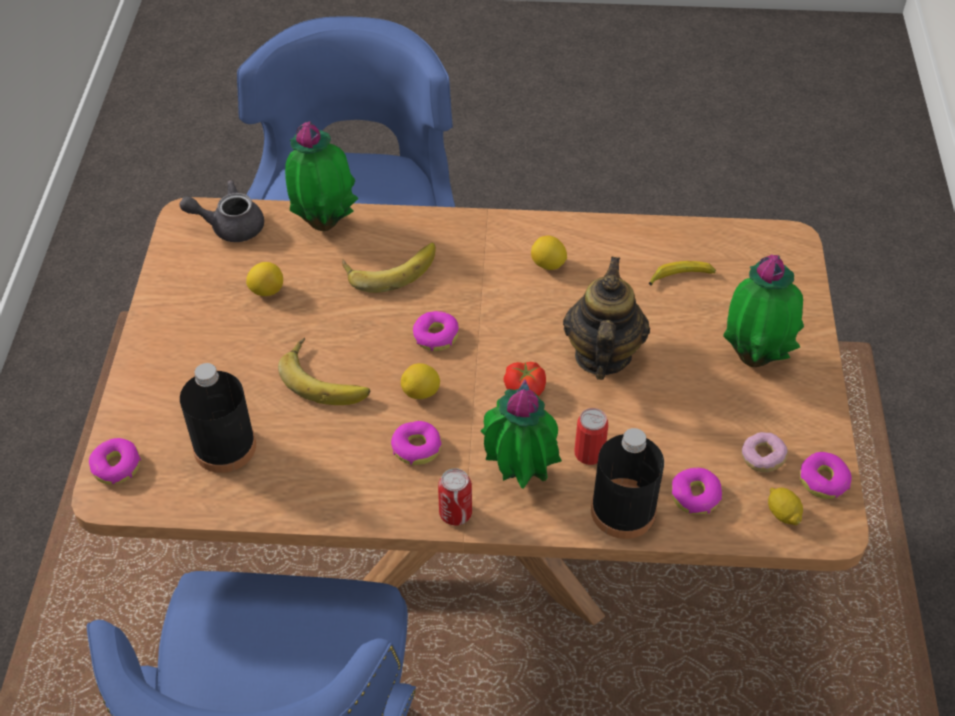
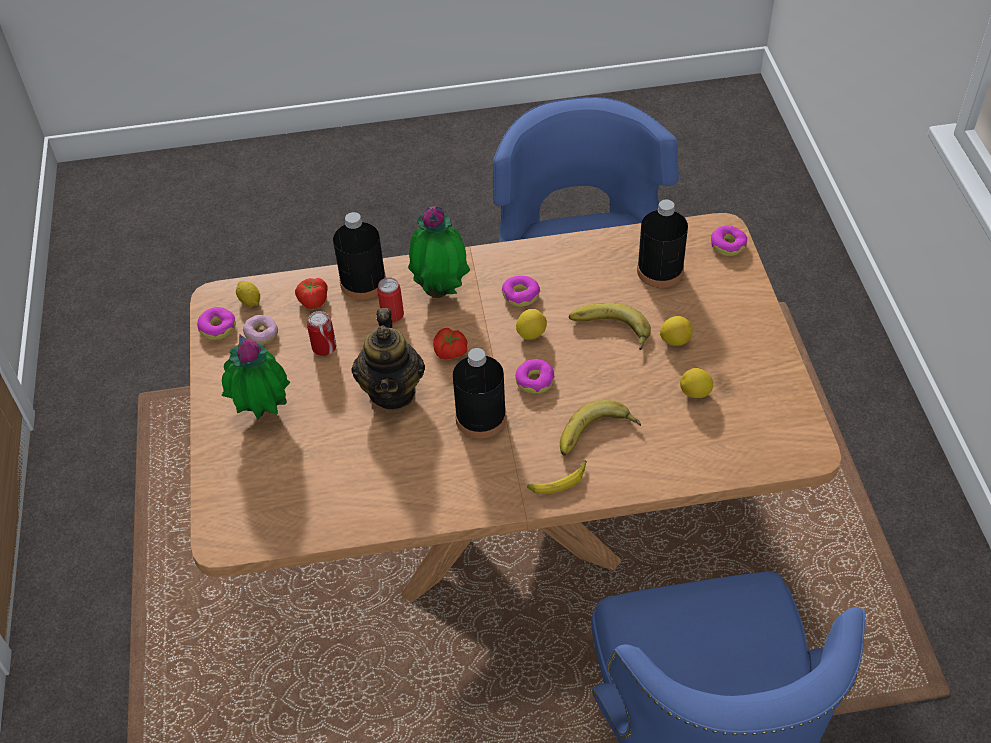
camera: 170 degrees right, 0 degrees up
grey teapot [180,180,264,242] -> none
potted plant [285,121,359,231] -> none
can [438,468,472,525] -> can moved to [307,311,336,356]
lemon [531,236,567,270] -> lemon moved to [660,316,692,346]
banana [649,261,716,286] -> banana moved to [527,460,587,494]
donut [671,467,722,515] -> tomato [295,278,328,309]
none -> black bottle [453,348,507,438]

